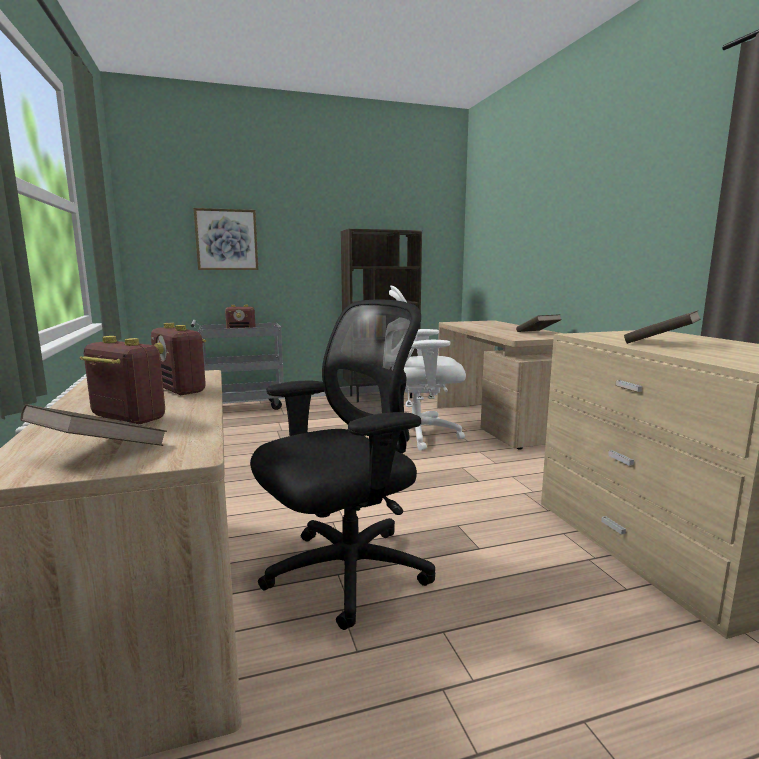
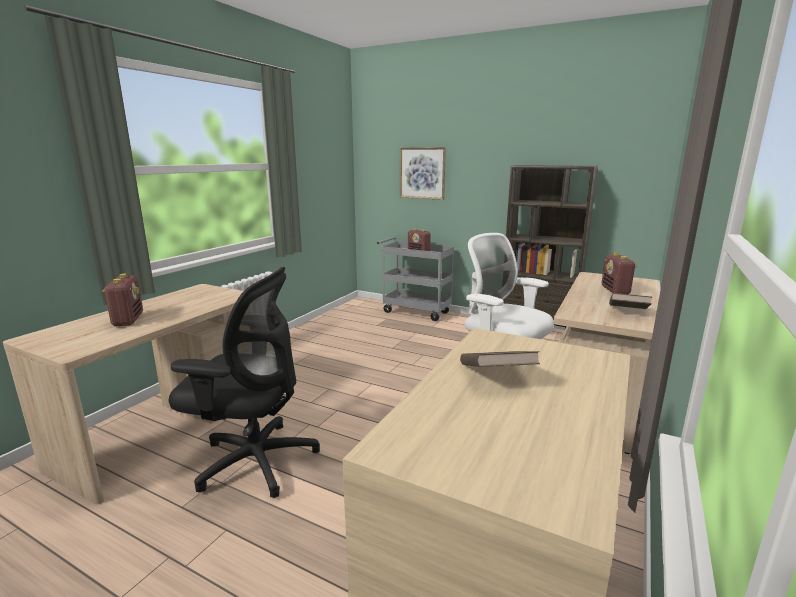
camera: 45 degrees right, 5 degrees up
brown book [21,404,167,446] -> none
radio [151,323,206,395] -> radio moved to [602,252,637,294]

